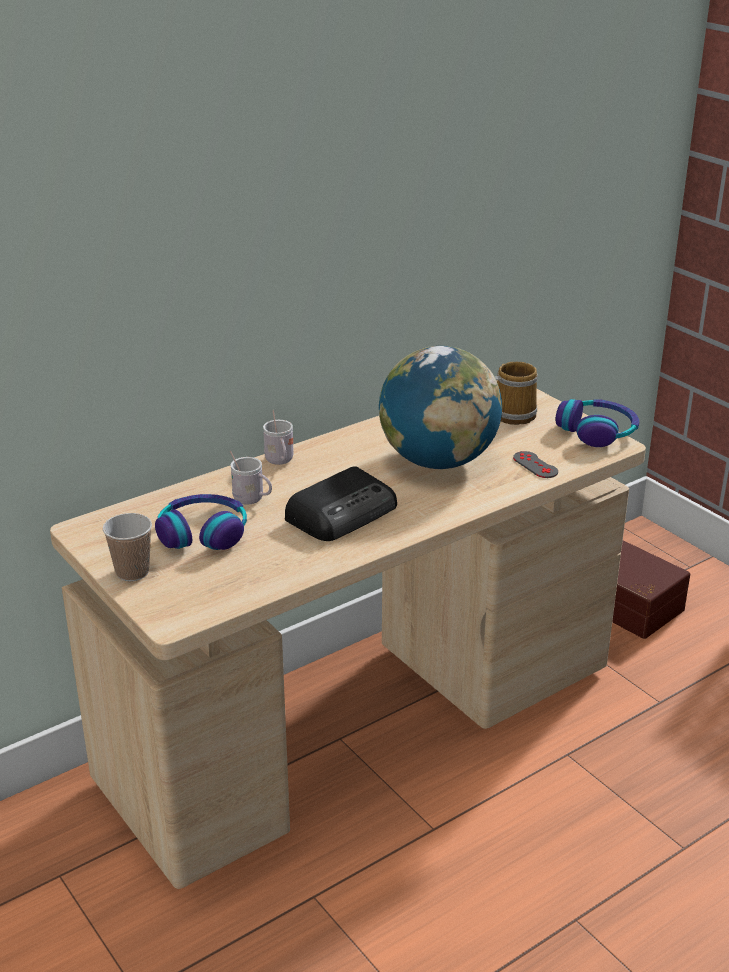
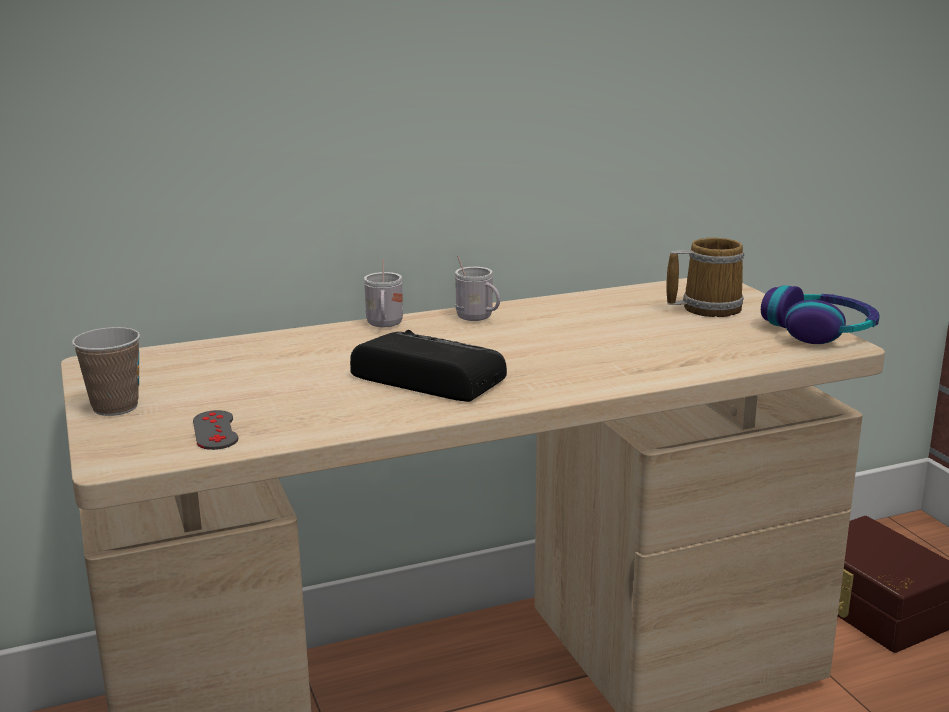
camera: 15 degrees right, 10 degrees down
headphones [155,494,247,550] -> none
white mug [230,451,272,505] -> white mug moved to [455,255,500,321]
radio [285,466,397,541] -> radio turned 120 degrees counterclockwise [350,330,507,402]
globe [379,346,502,469] -> none
grey game controller [513,451,558,478] -> grey game controller moved to [193,410,238,450]

